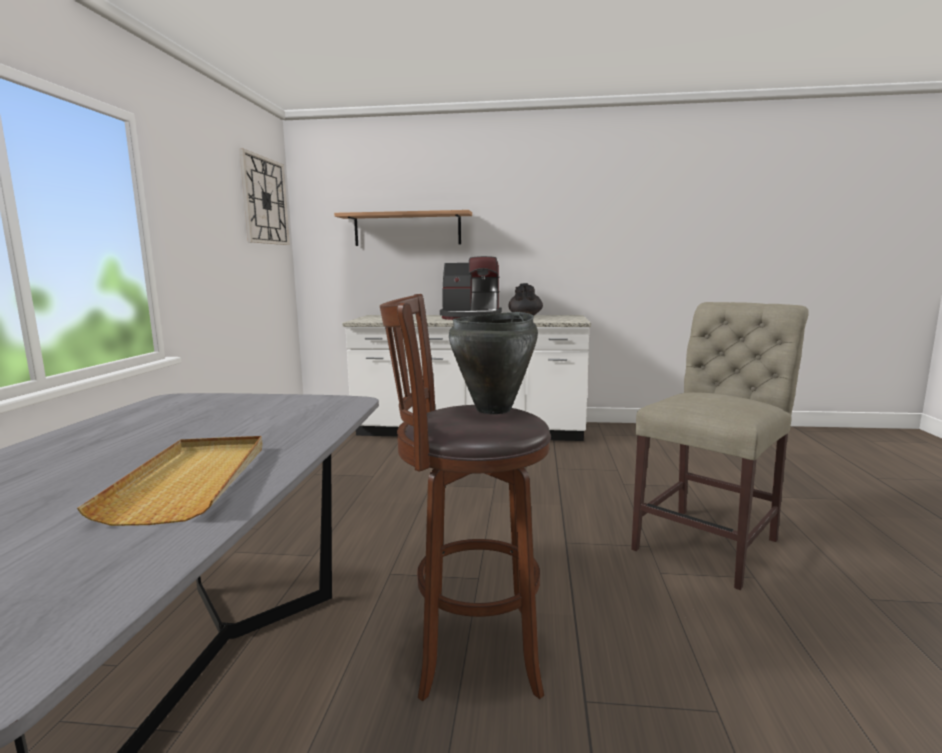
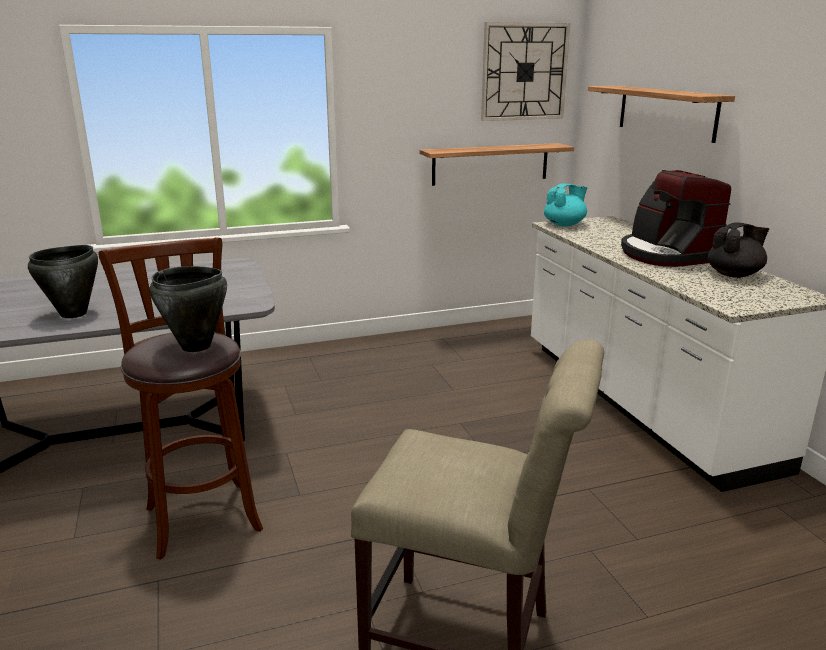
camera: 65 degrees right, 10 degrees up
beige tray [77,436,262,526] -> black cooking pot [28,245,98,318]
none -> shelf [419,143,574,186]
none -> turquoise teapot [544,184,587,227]

